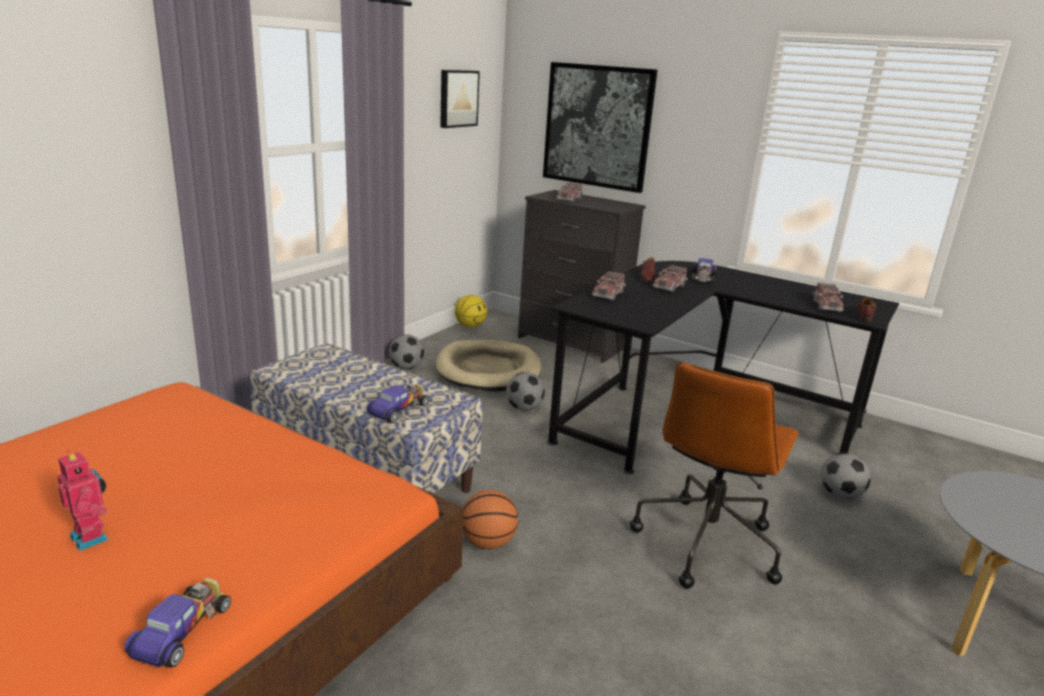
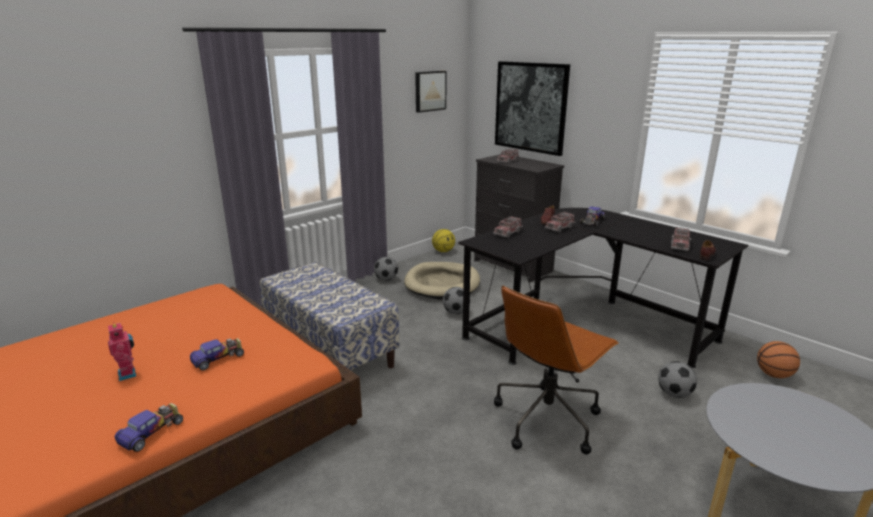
camera: 15 degrees right, 0 degrees up
toy car [367,384,429,423] -> toy car moved to [190,338,244,371]
basketball [463,490,518,550] -> basketball moved to [757,341,800,378]

